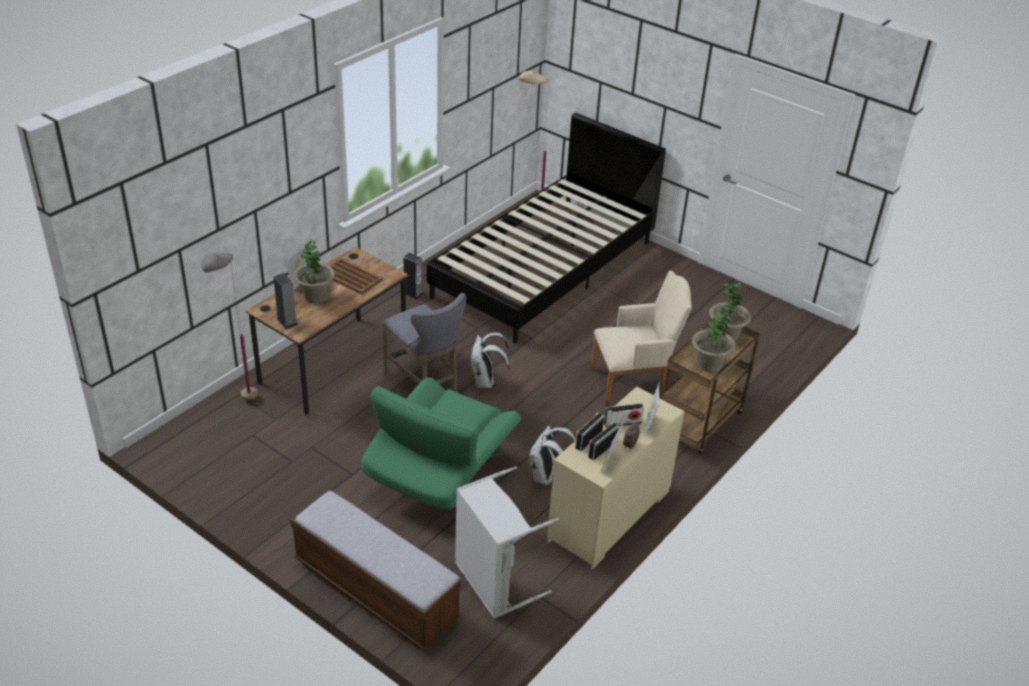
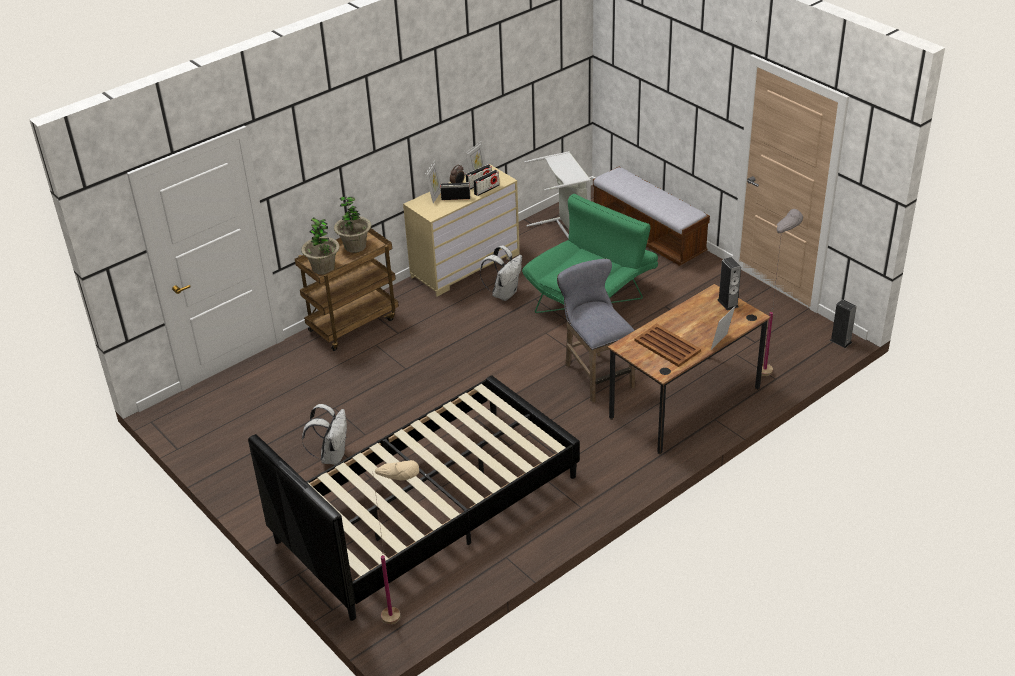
camera: 165 degrees left, 0 degrees up
potted plant [293,240,335,303] -> none
speaker [403,253,423,299] -> speaker moved to [830,299,857,348]
white backpack [470,332,510,388] -> white backpack moved to [302,404,347,465]
beige armchair [591,270,692,406] -> none

